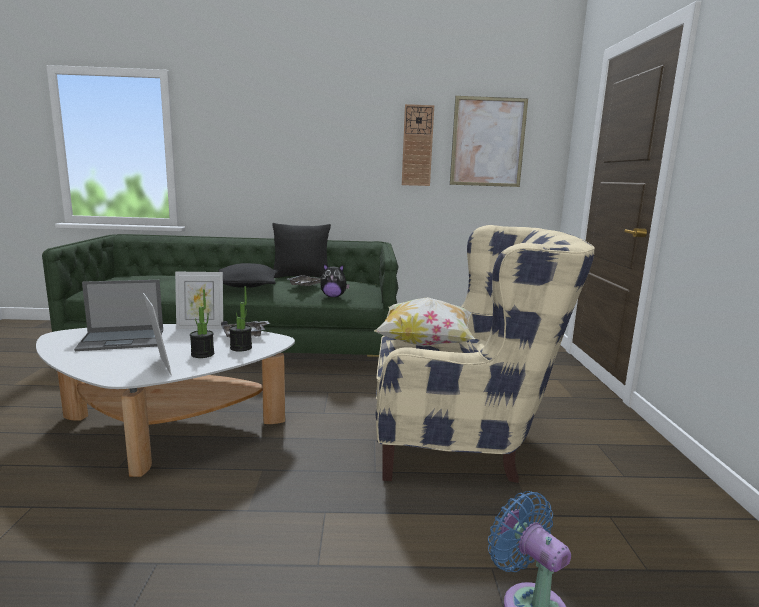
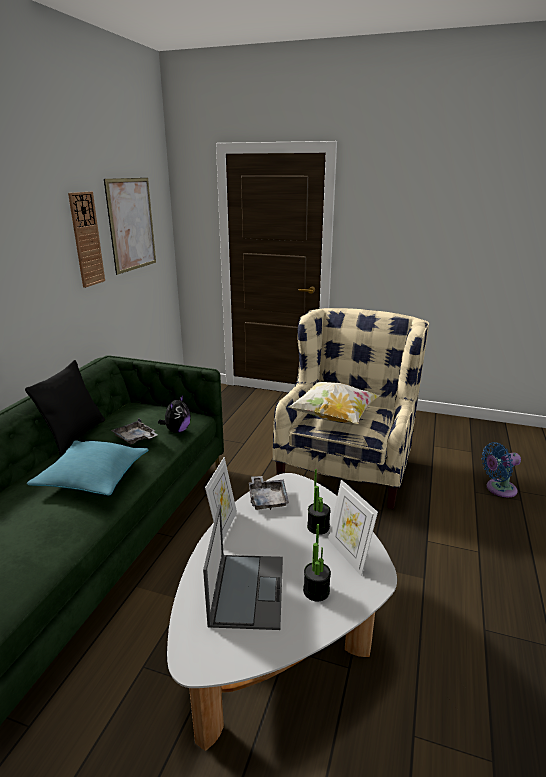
camera: 70 degrees left, 10 degrees up
picture frame [143,293,172,376] -> picture frame turned 105 degrees counterclockwise [328,480,378,576]
black pillow [219,263,279,288] -> turquoise pillow [27,440,149,496]
potted plant [229,286,252,352] -> potted plant moved to [303,524,331,601]

